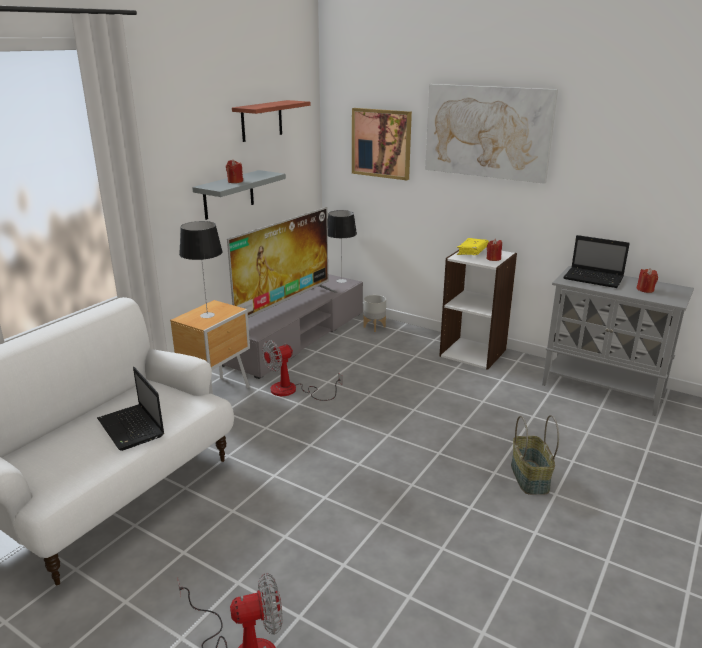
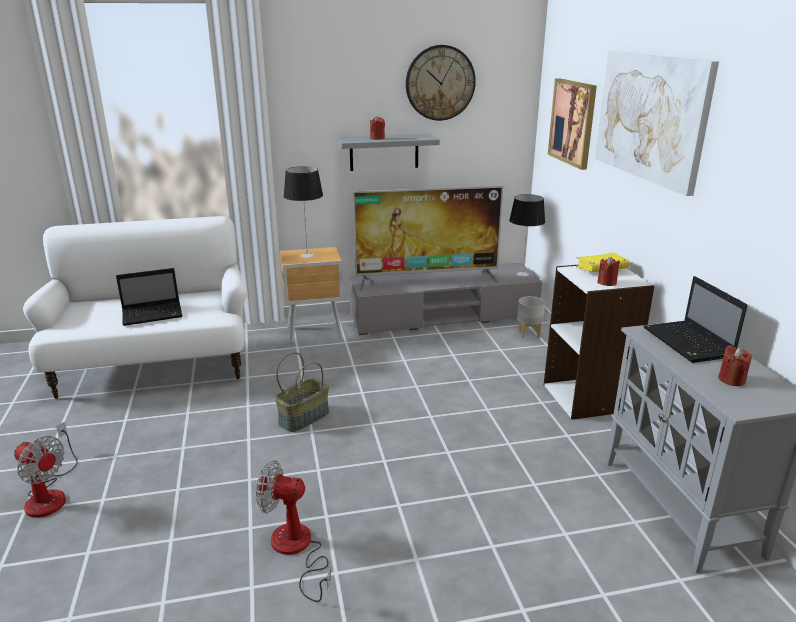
camera: 45 degrees right, 0 degrees up
laptop [97,367,164,451] -> laptop turned 120 degrees counterclockwise [116,268,182,326]
shelf [232,100,311,142] -> wall clock [406,45,476,121]
fan [262,340,342,401] -> fan moved to [256,460,331,602]
basket [511,415,559,495] -> basket moved to [275,352,329,432]

